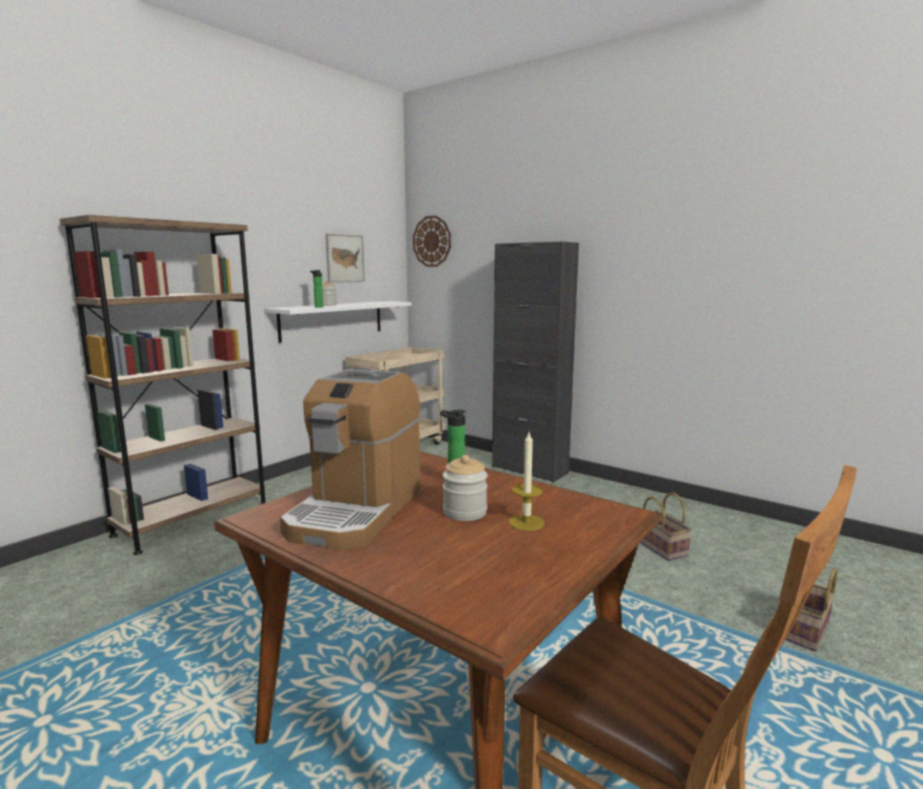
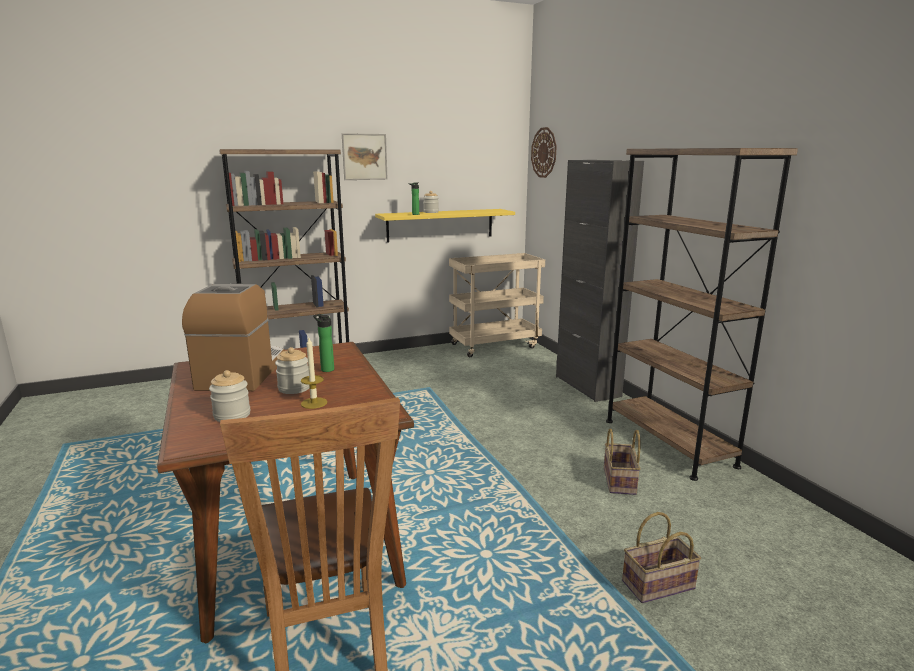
camera: 30 degrees right, 5 degrees up
white shelf [265,301,412,343] -> yellow shelf [375,209,515,242]
coffee machine [280,369,420,550] -> coffee machine turned 135 degrees clockwise [182,283,285,391]
picture [326,234,365,283] -> picture moved to [342,133,388,180]
none -> jar [209,370,251,422]
none -> brown bookcase [606,148,798,481]

